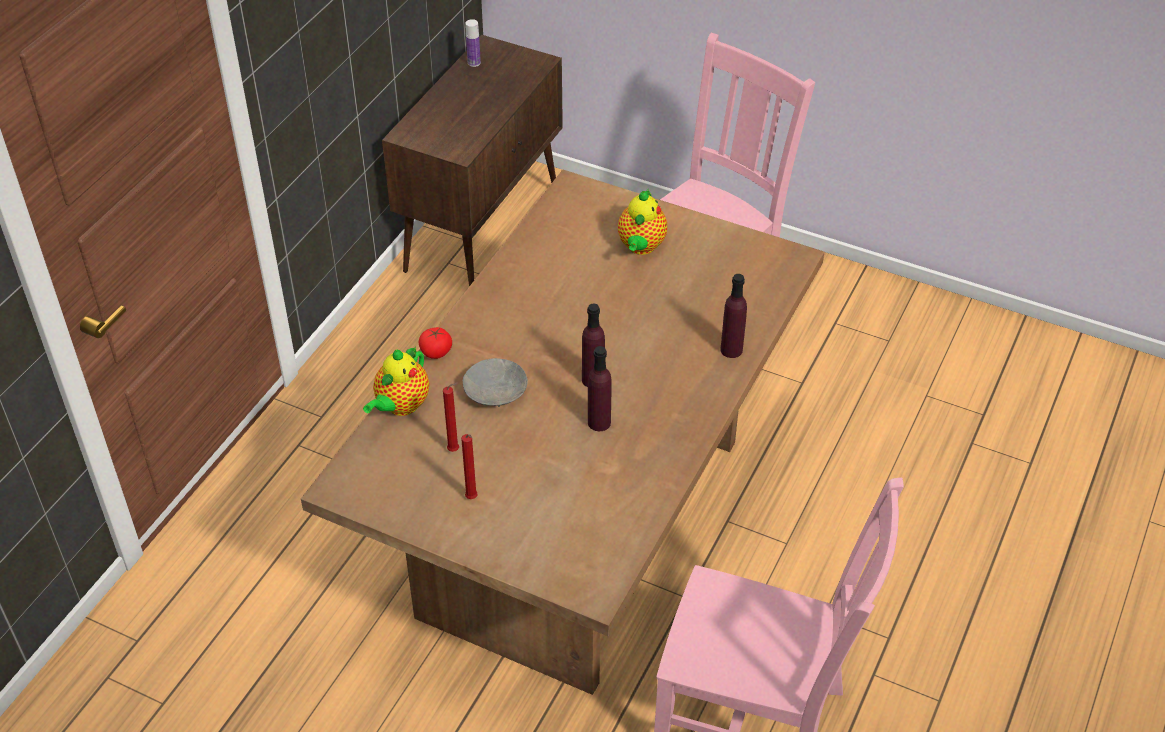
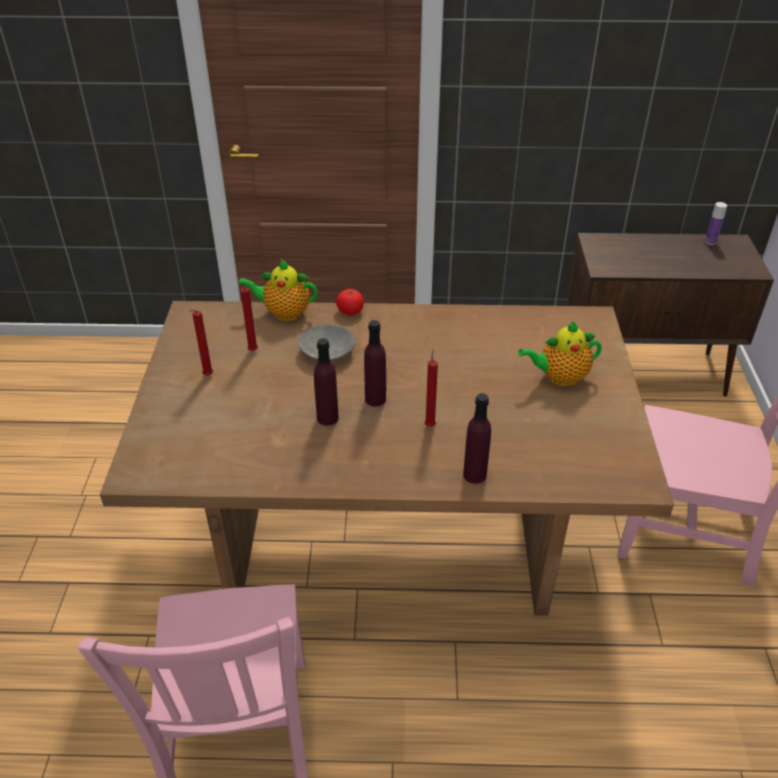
camera: 65 degrees right, 5 degrees down
none -> red candle [424,349,438,427]

